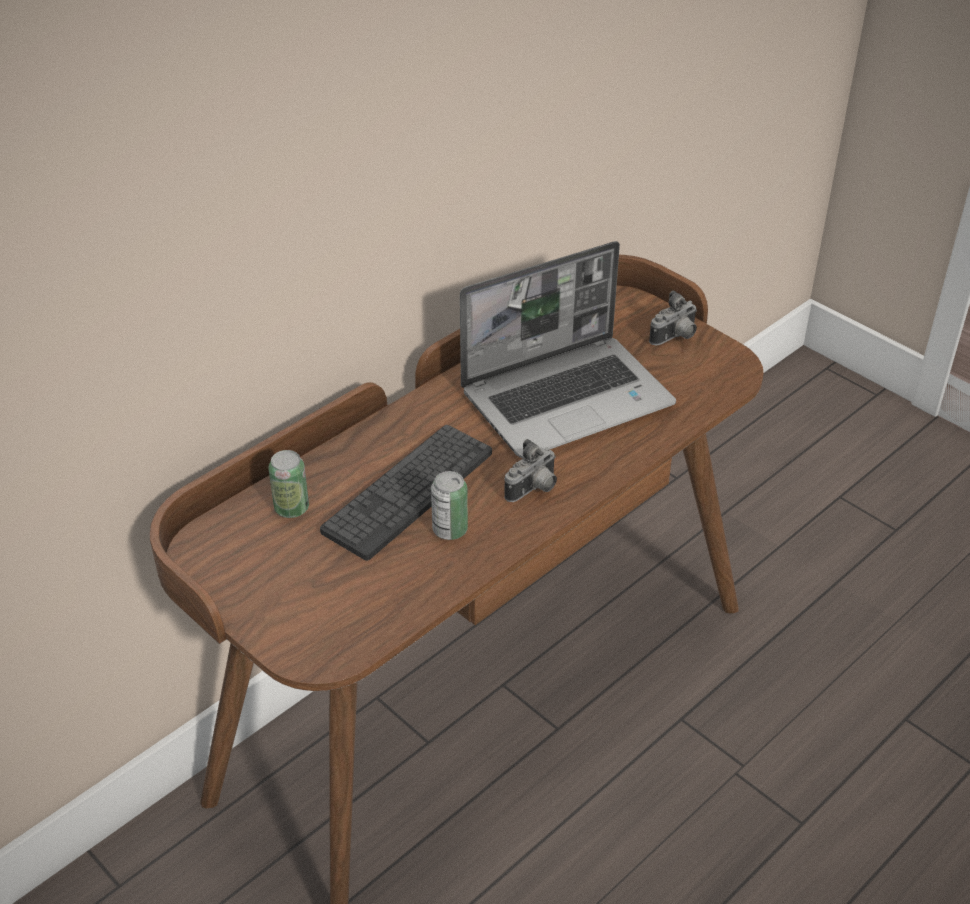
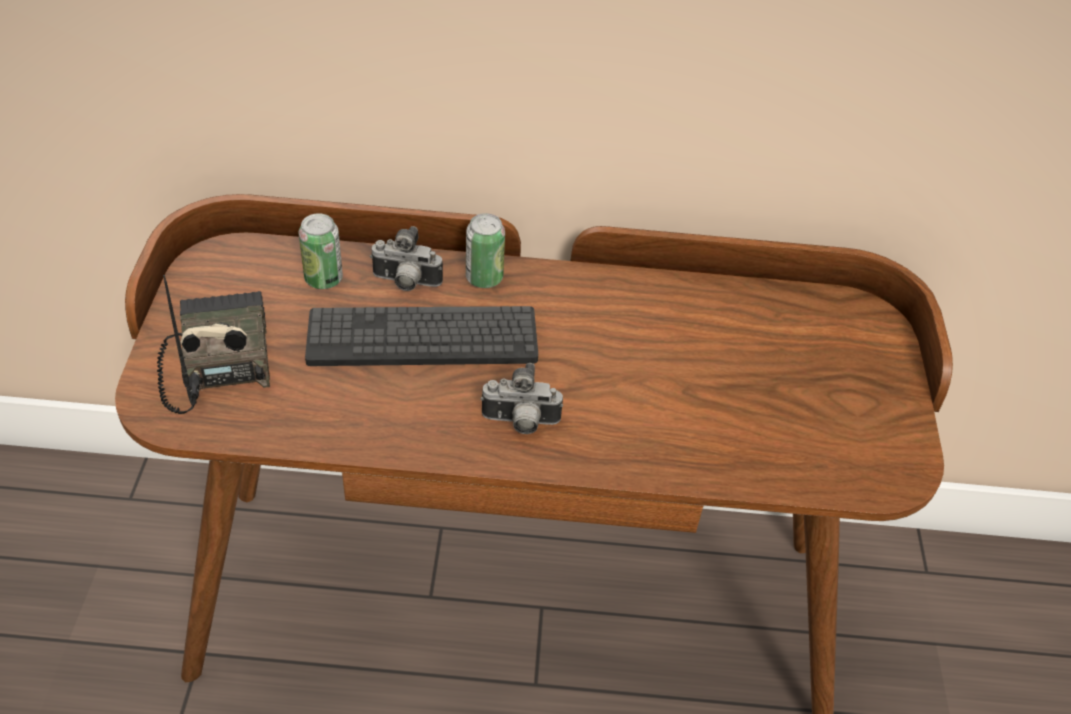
camera: 45 degrees right, 5 degrees up
can [431,471,468,540] -> can moved to [466,213,505,288]
laptop [460,241,676,458] -> none
camera [649,290,697,346] -> camera moved to [370,226,443,291]
none -> radio [157,275,270,414]

